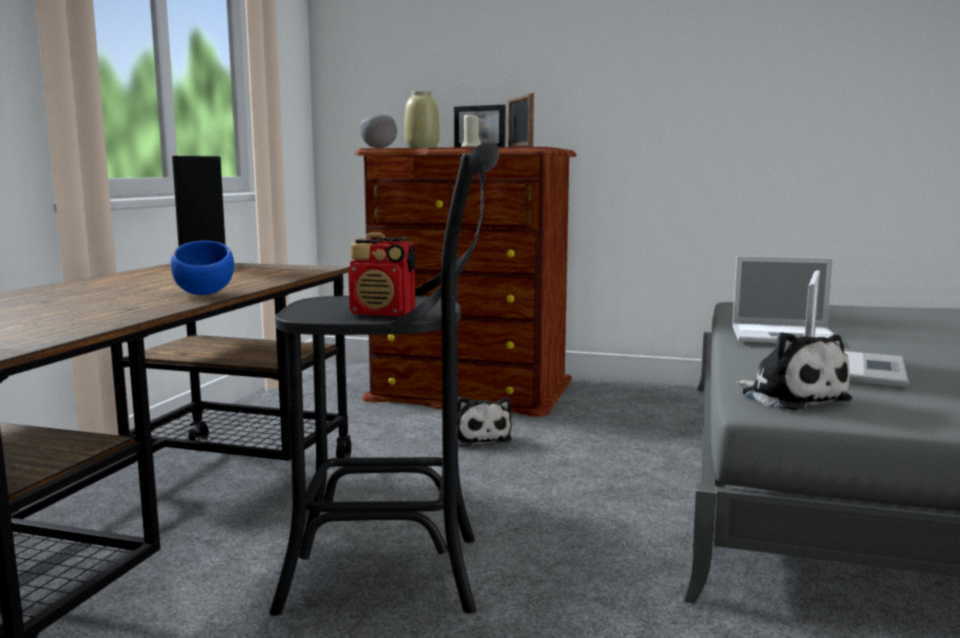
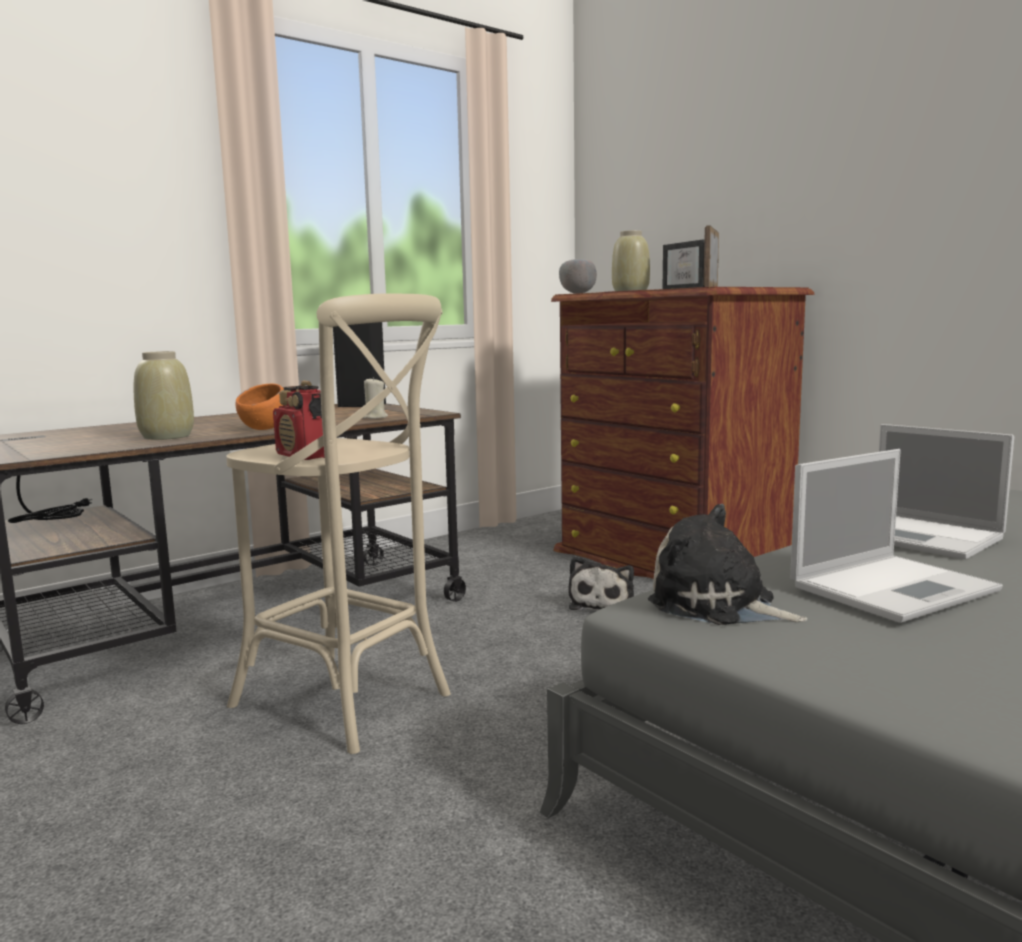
camera: 35 degrees right, 0 degrees up
blue bowl [171,241,234,295] -> orange bowl [235,384,284,430]
black stool [269,142,499,616] -> beige stool [226,294,451,754]
beige candle [461,113,481,147] -> beige candle moved to [362,377,388,419]
plush toy [737,332,852,410] -> plush toy turned 120 degrees clockwise [648,504,807,625]
none -> beige vase [133,351,194,440]

